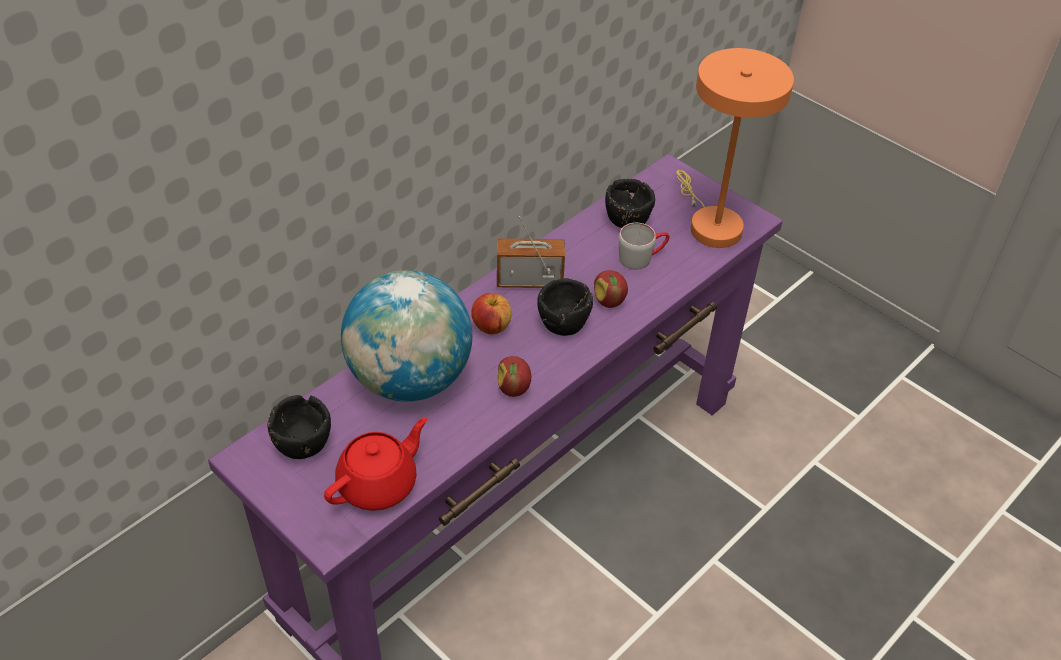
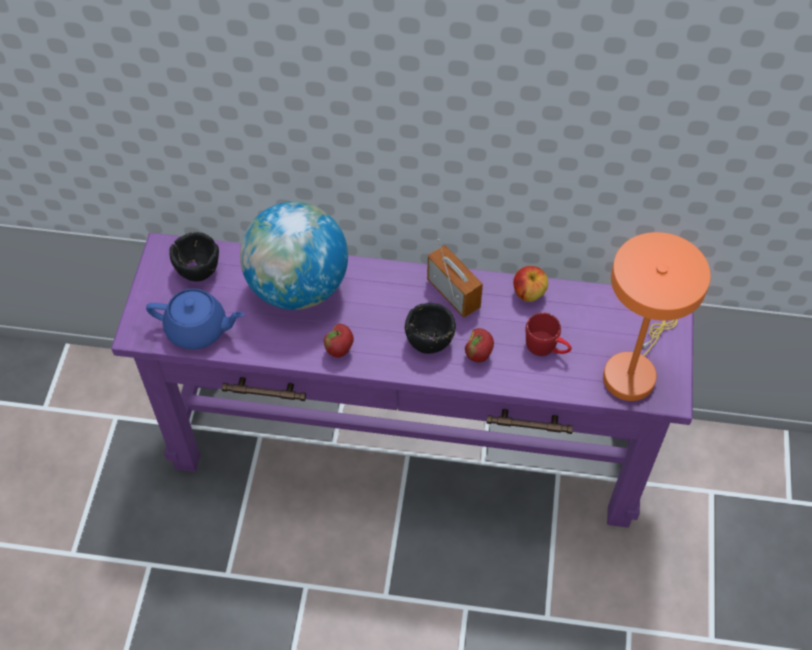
camera: 55 degrees right, 10 degrees up
red teapot [324,417,428,511] -> blue teapot [146,289,244,349]
apple [471,293,512,335] -> apple moved to [513,266,548,302]
black bowl [605,179,655,228] -> none
grey mug [619,223,670,269] -> red mug [526,312,572,356]

